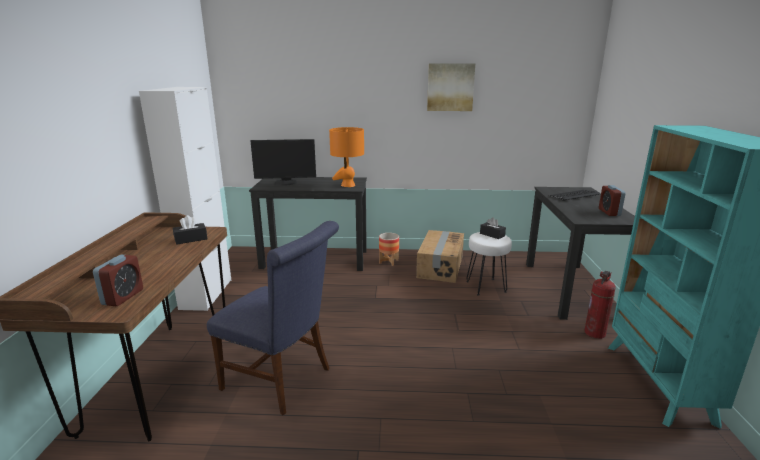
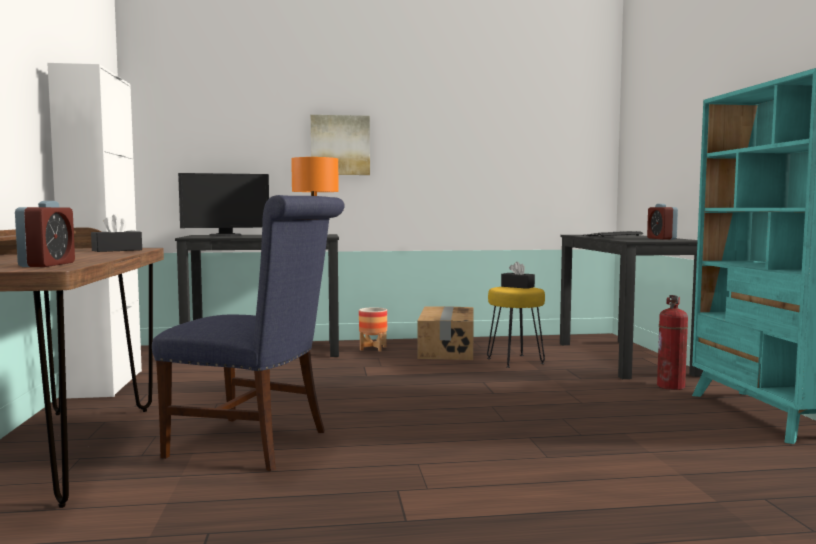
camera: 10 degrees left, 15 degrees down
picture [427,63,475,111] -> picture moved to [311,115,370,175]
white stool [466,232,512,296] -> yellow stool [487,287,545,368]

